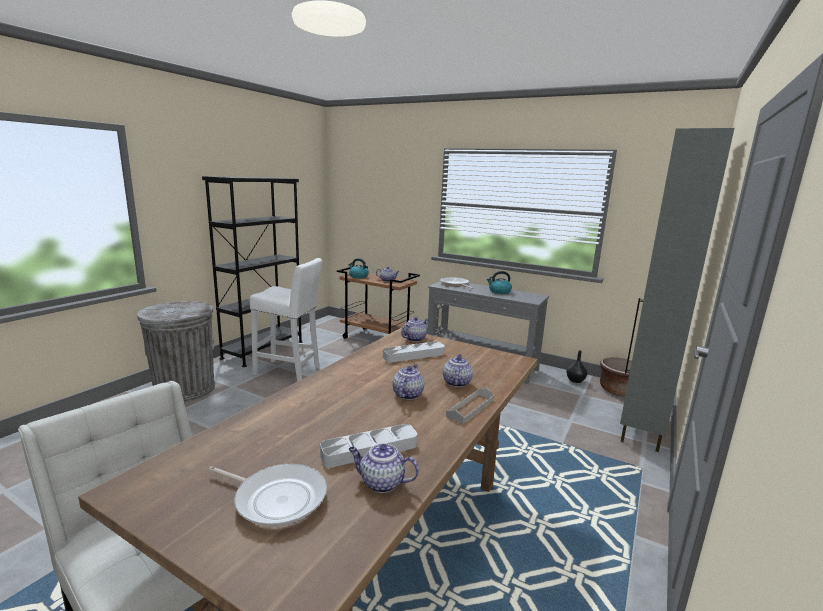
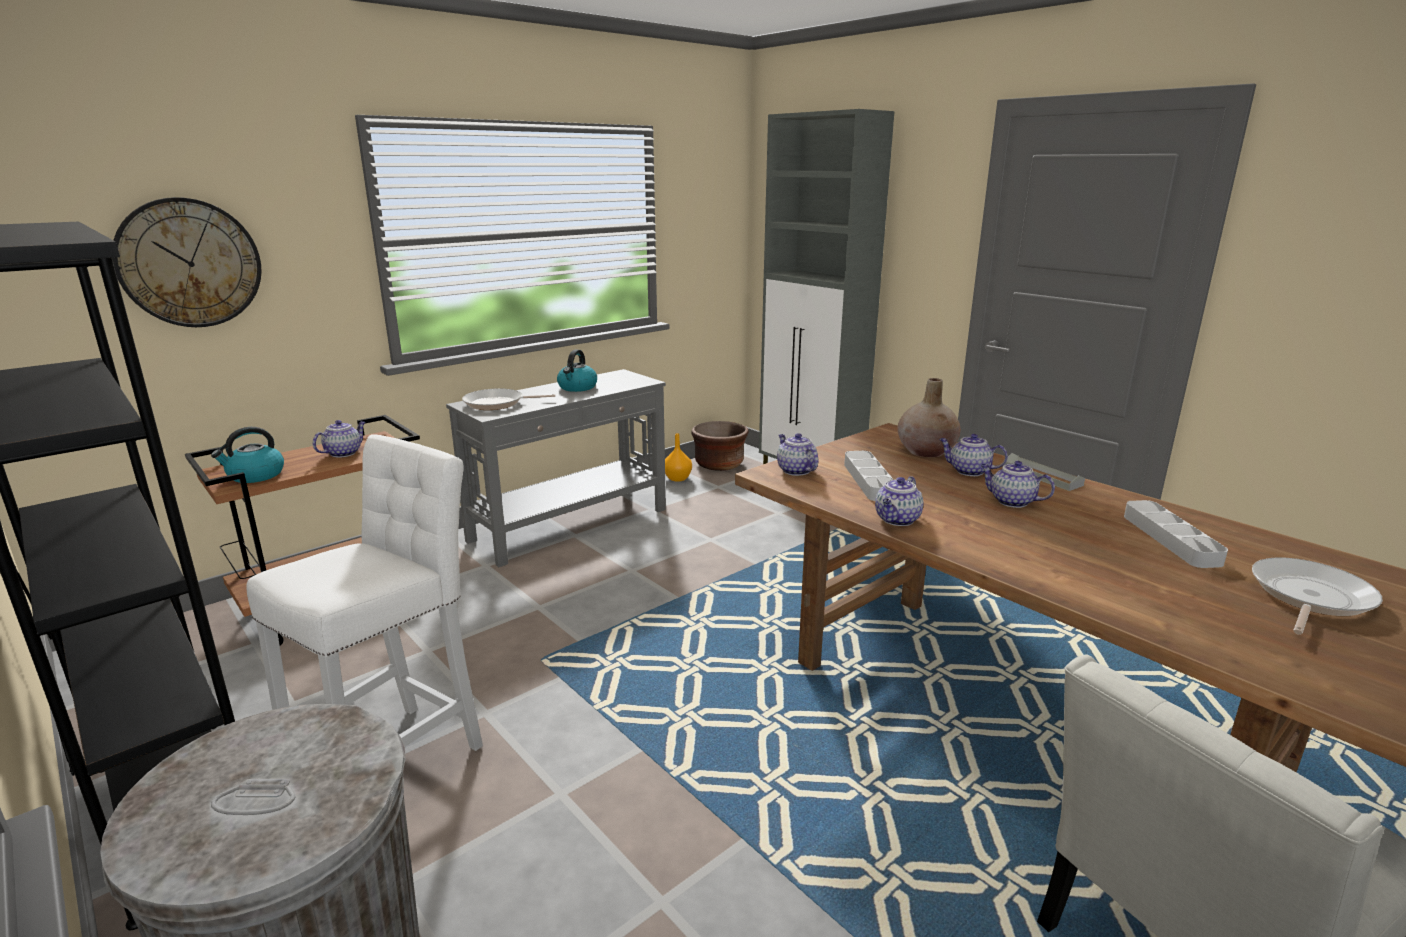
camera: 70 degrees left, 5 degrees up
teapot [349,444,419,493] -> teapot moved to [875,476,924,526]
black vase [566,350,587,383] -> orange vase [665,433,692,482]
none -> wall clock [112,197,262,327]
none -> beige vase [897,378,961,457]

